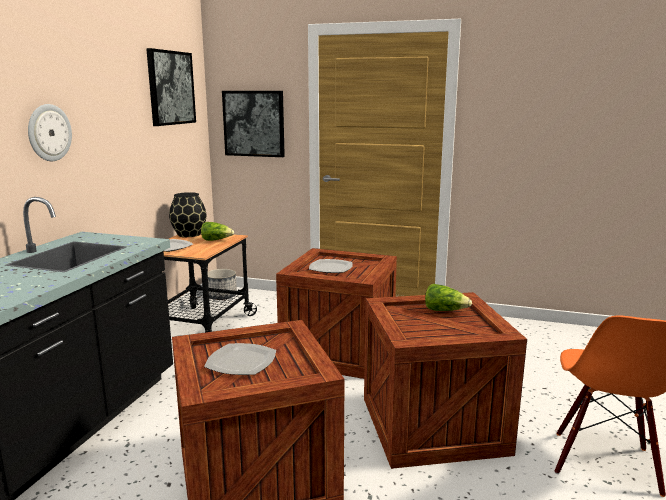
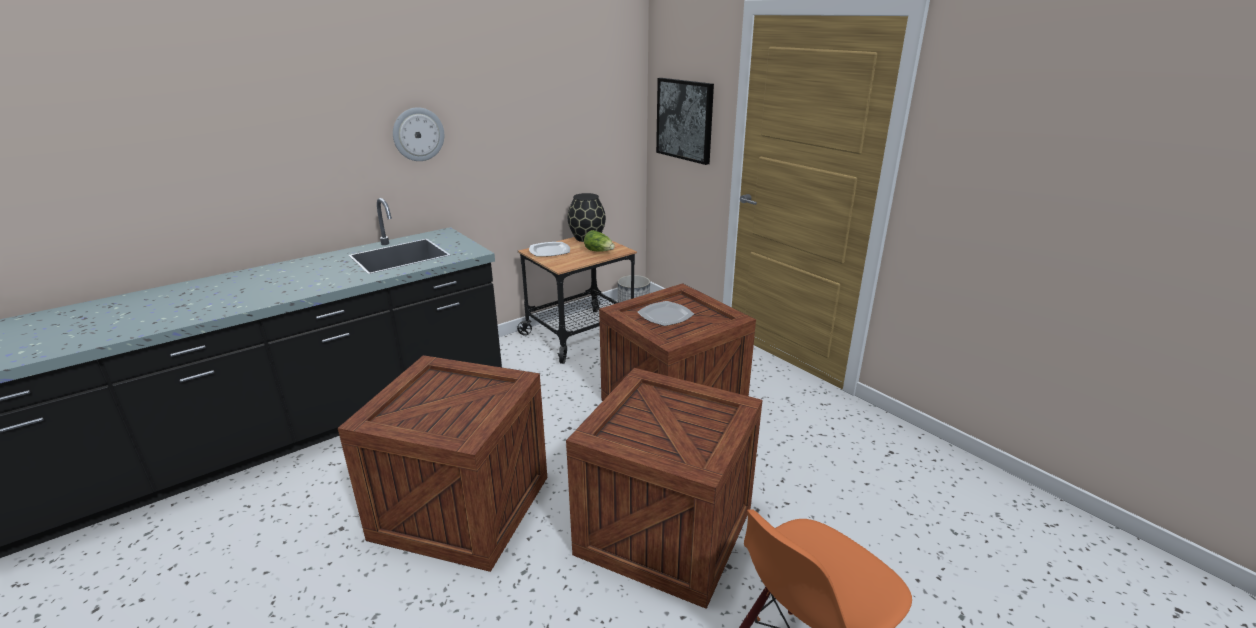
camera: 35 degrees right, 10 degrees up
picture [146,48,196,126] -> none
plate [204,343,276,375] -> none
lettuce [425,284,472,311] -> none

